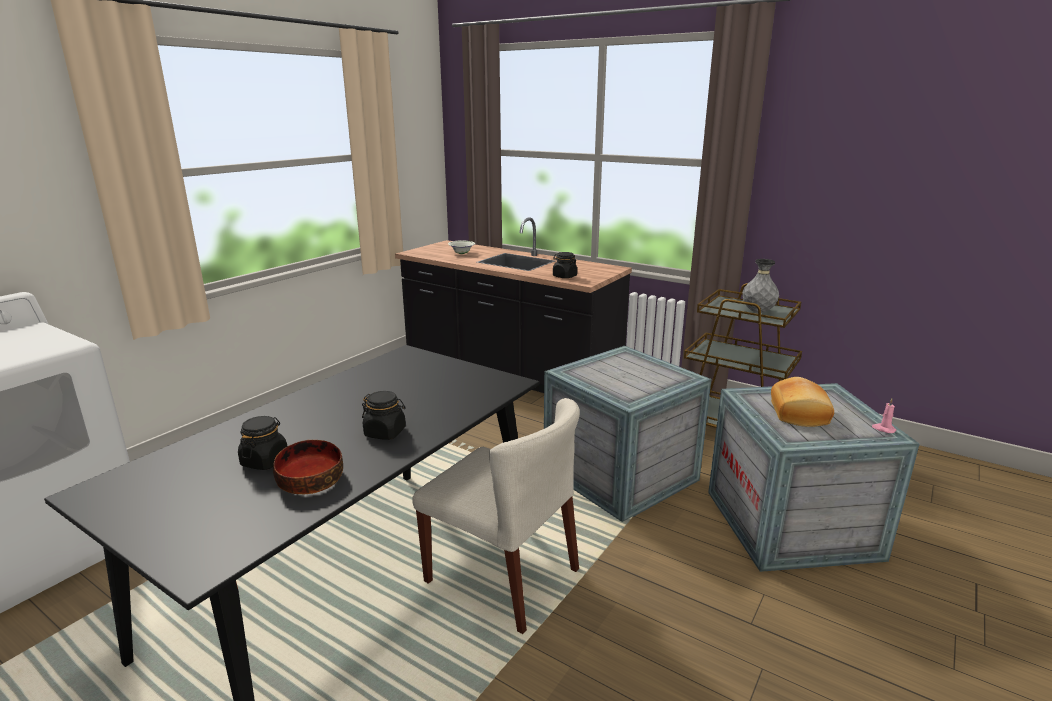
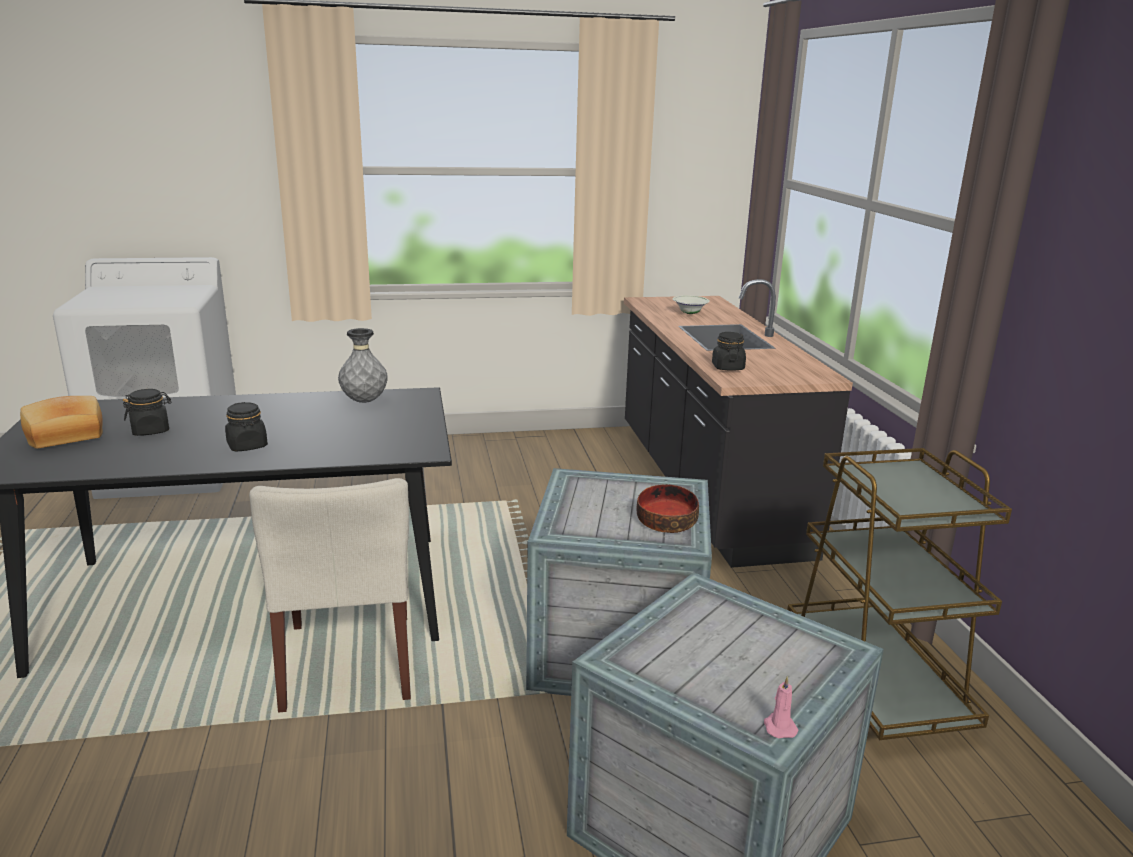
camera: 45 degrees right, 0 degrees up
bowl [273,440,343,494] -> bowl moved to [637,485,699,533]
grey vase [742,259,779,313] -> grey vase moved to [338,328,388,403]
bread [771,377,834,427] -> bread moved to [20,396,103,449]

